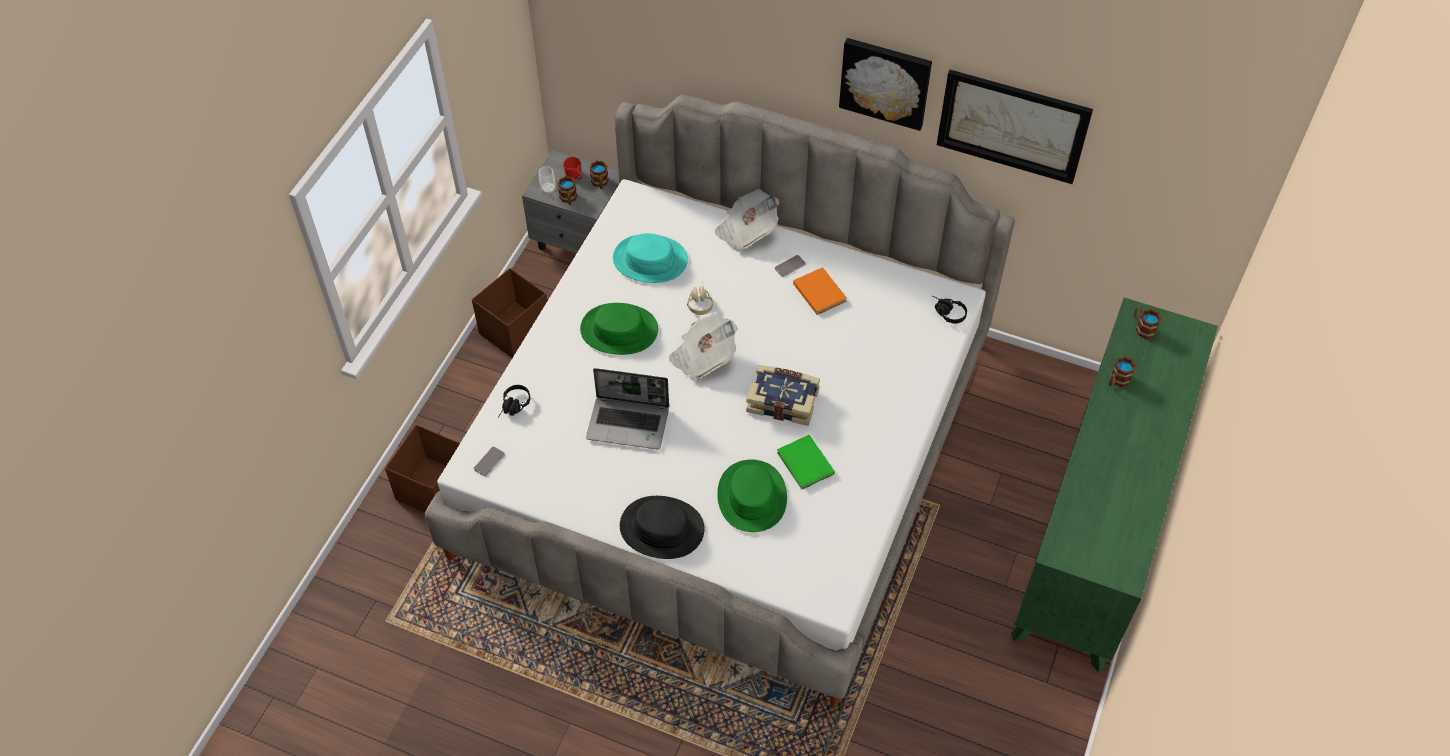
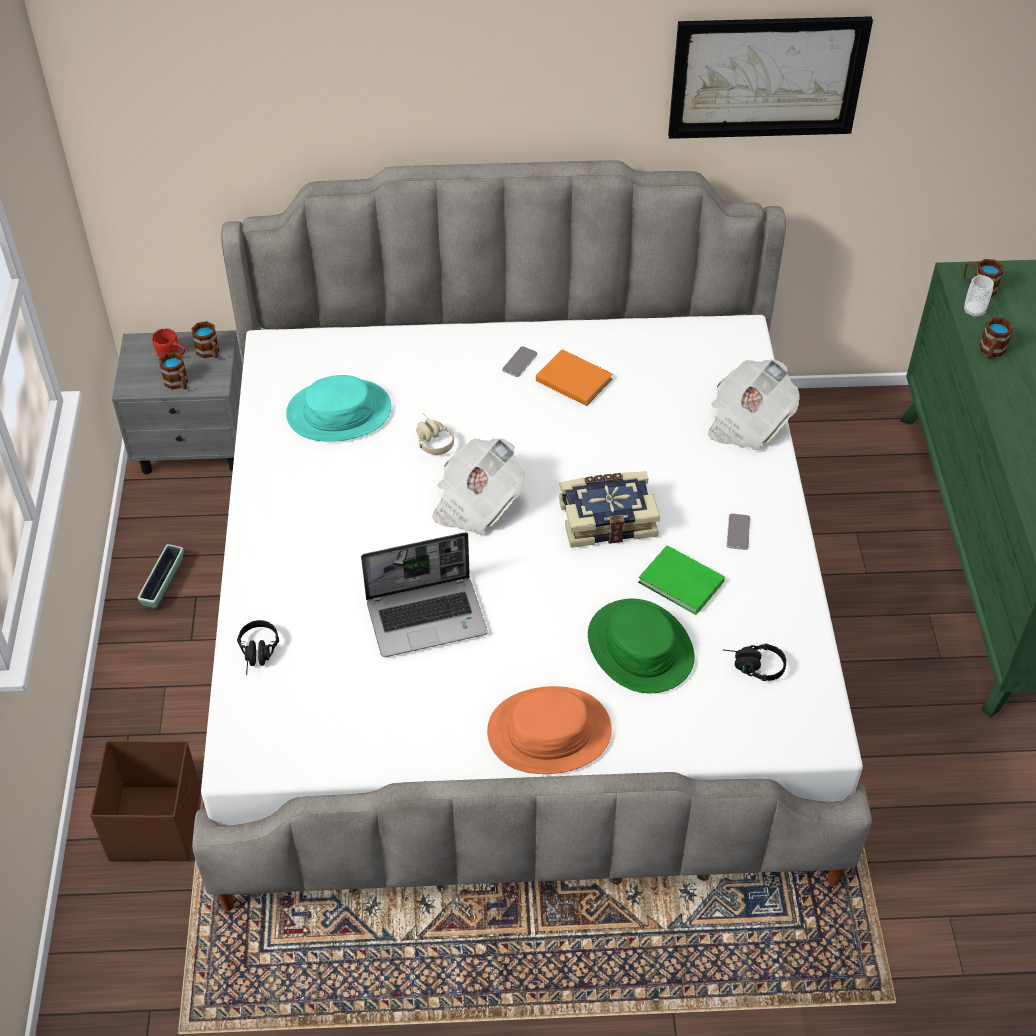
camera: 25 degrees left, 5 degrees down
brown storage box [472,268,547,358] -> planter [138,544,183,610]
phone [473,447,505,476] -> phone moved to [727,513,750,550]
cup [539,166,556,194] -> cup moved to [964,275,994,318]
green hat [580,303,658,355] -> none
black hat [620,496,705,559] -> orange hat [487,686,612,774]
newspaper [715,189,780,251] -> newspaper moved to [708,359,799,450]
picture [839,38,932,131] -> none
black headphones [933,296,967,323] -> black headphones moved to [724,644,786,681]

